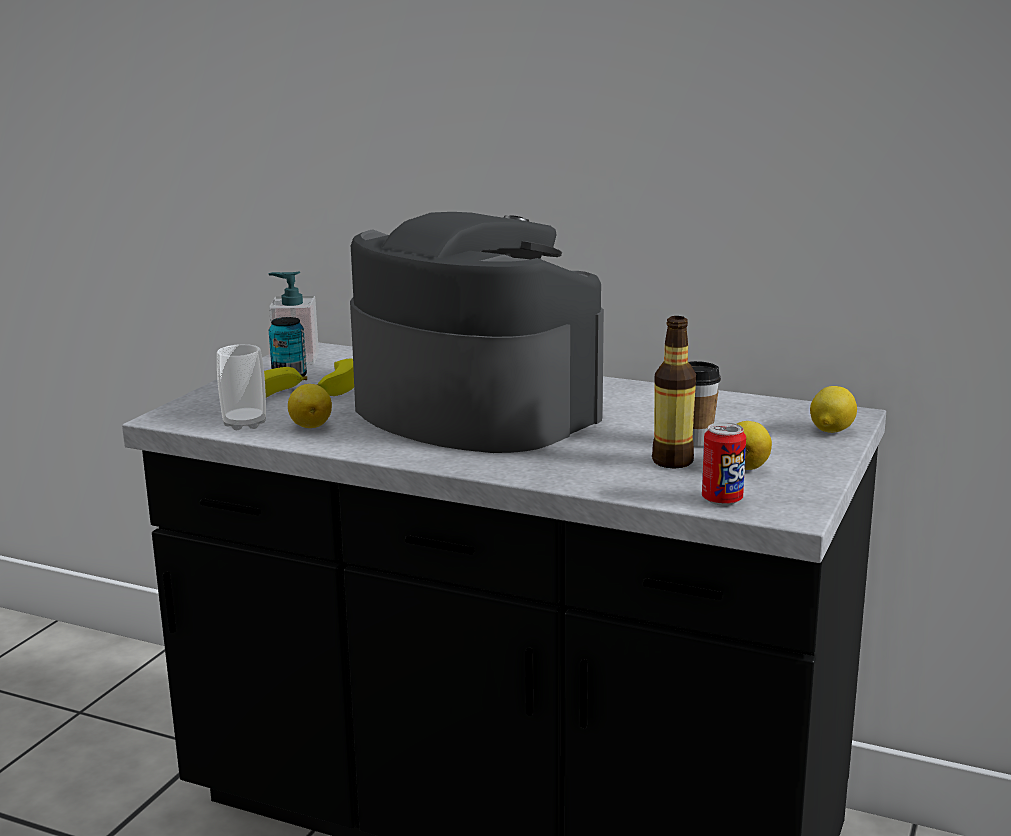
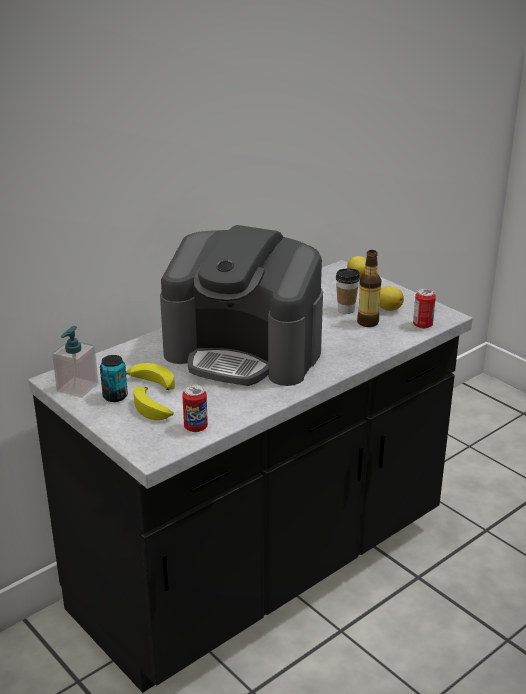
camera: 65 degrees left, 10 degrees up
cup [217,344,266,430] -> can [182,384,208,432]
lemon [288,384,332,428] -> none
coffee machine [350,212,604,453] -> coffee machine turned 135 degrees counterclockwise [160,225,323,386]

